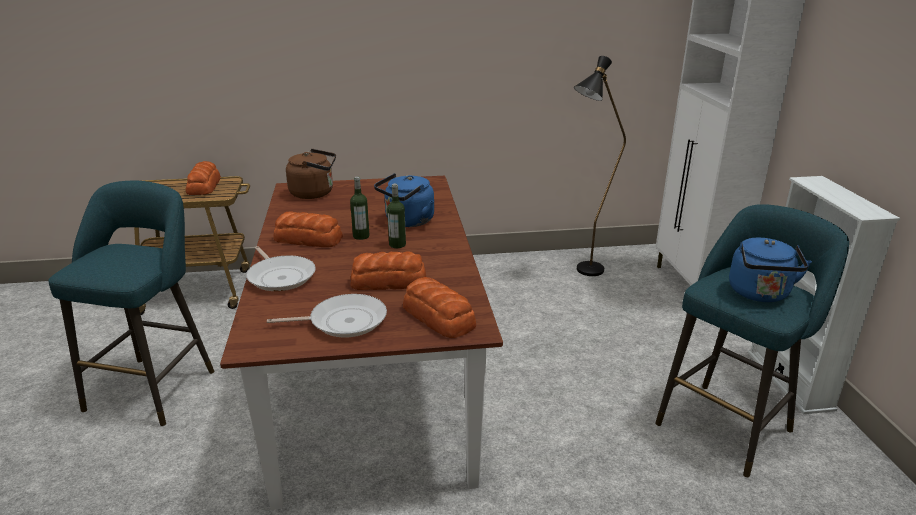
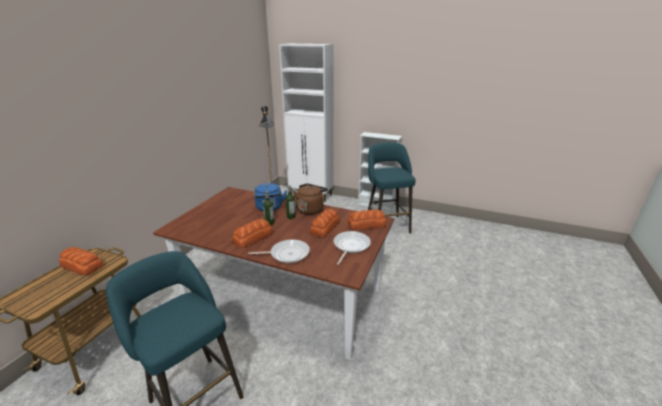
camera: 60 degrees left, 0 degrees up
brown kettle [286,149,336,199] -> brown kettle moved to [293,183,328,215]
blue kettle [729,238,812,302] -> none

